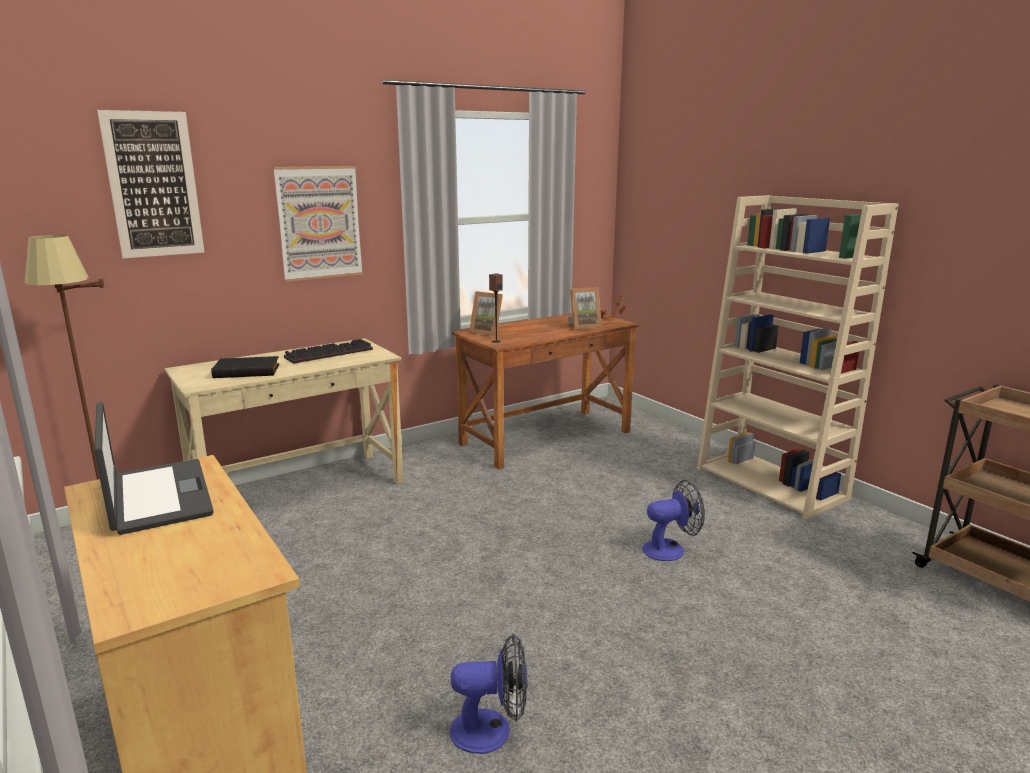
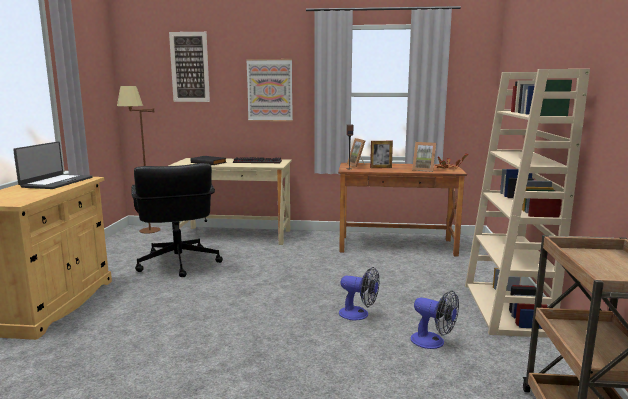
camera: 40 degrees right, 5 degrees down
fan [450,634,528,754] -> fan moved to [411,291,459,349]
none -> black office chair [131,163,223,277]
none -> picture frame [370,141,393,168]

